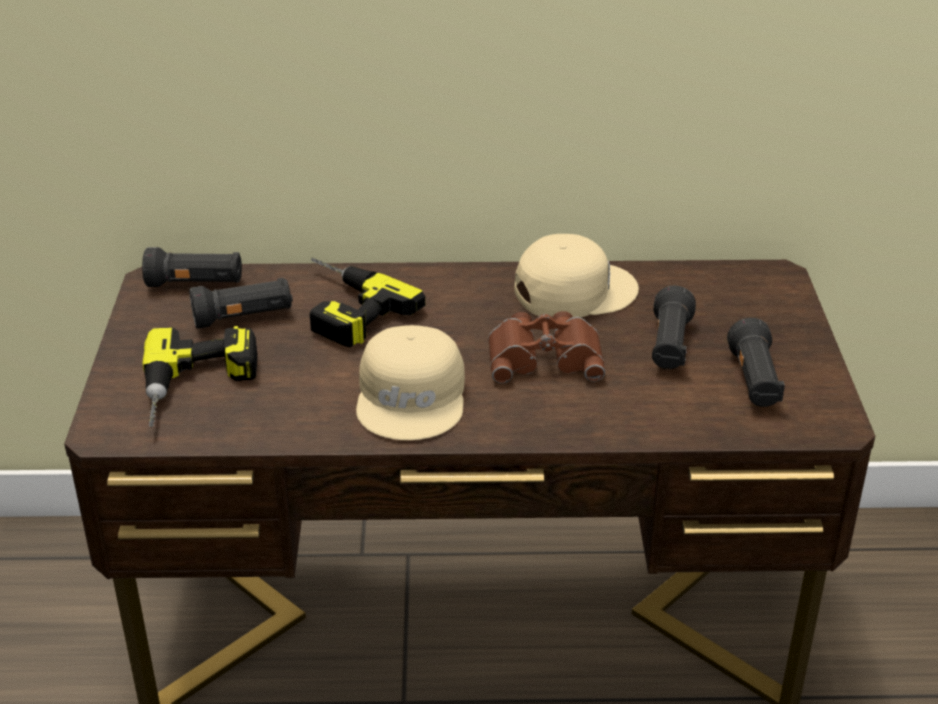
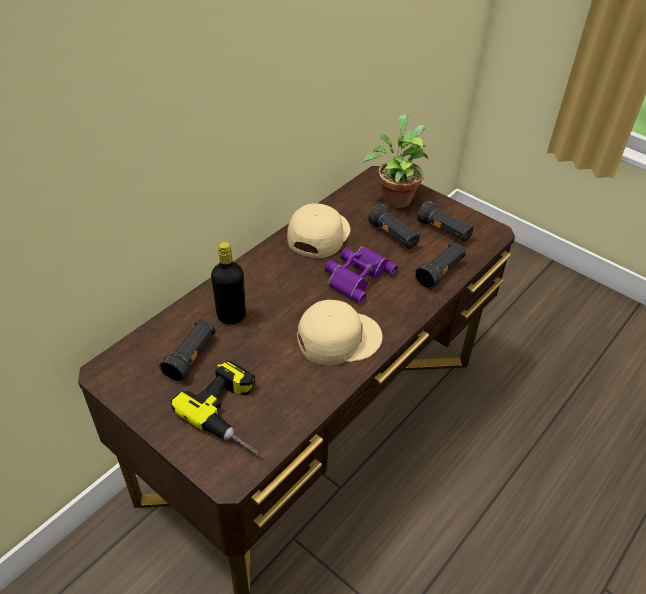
camera: 50 degrees left, 10 degrees up
black flashlight [142,247,242,287] -> black flashlight moved to [415,242,466,289]
power drill [310,257,425,347] -> black bottle [211,242,246,324]
beige cap [356,325,465,440] -> beige cap turned 60 degrees counterclockwise [297,300,382,365]
brown binoculars [488,311,605,383] -> purple binoculars [325,246,398,303]
none -> potted plant [364,114,428,208]

